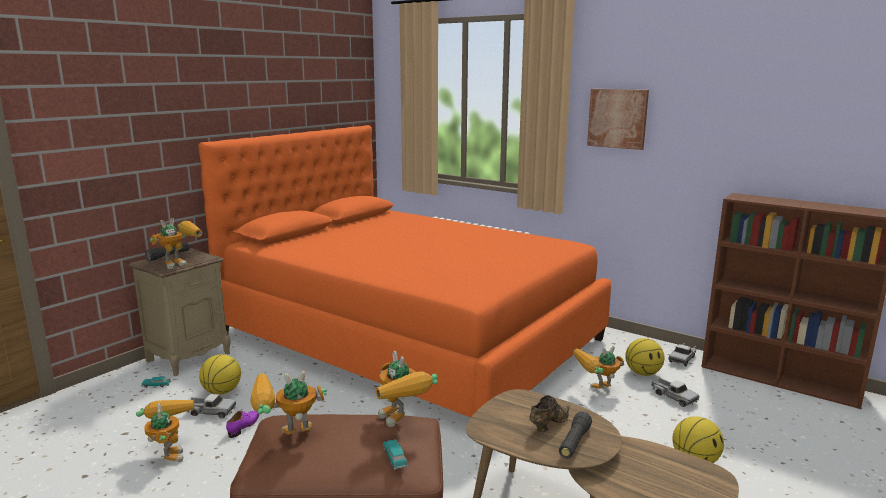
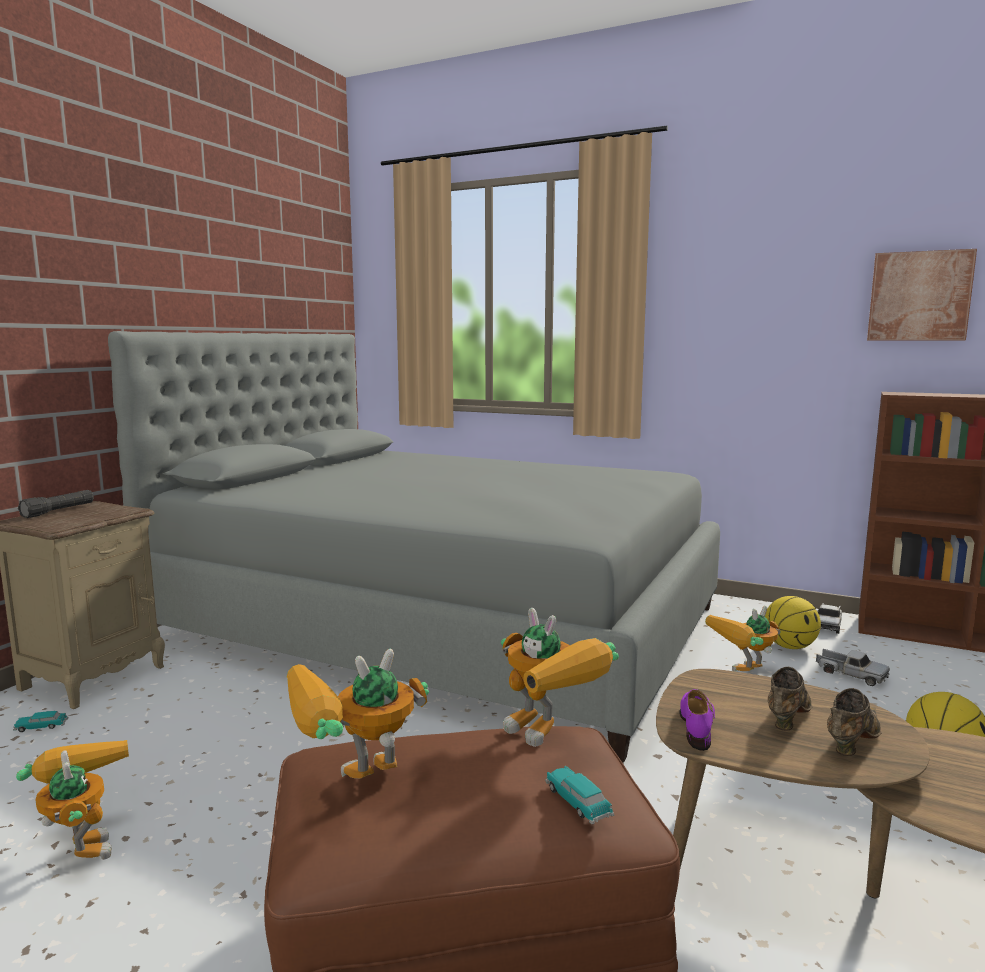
camera: 10 degrees left, 5 degrees down
toy robot [150,218,202,269] -> none
toy truck [187,394,236,418] -> none
orange bed [198,125,611,417] -> grey bed [108,331,720,763]
basketball [199,354,241,395] -> none
purple shoe [226,410,259,438] -> purple shoe moved to [679,689,715,751]
black flashlight [559,411,592,459] -> brown shoe [827,688,882,756]
picture [587,89,649,150] -> picture moved to [867,249,977,341]

